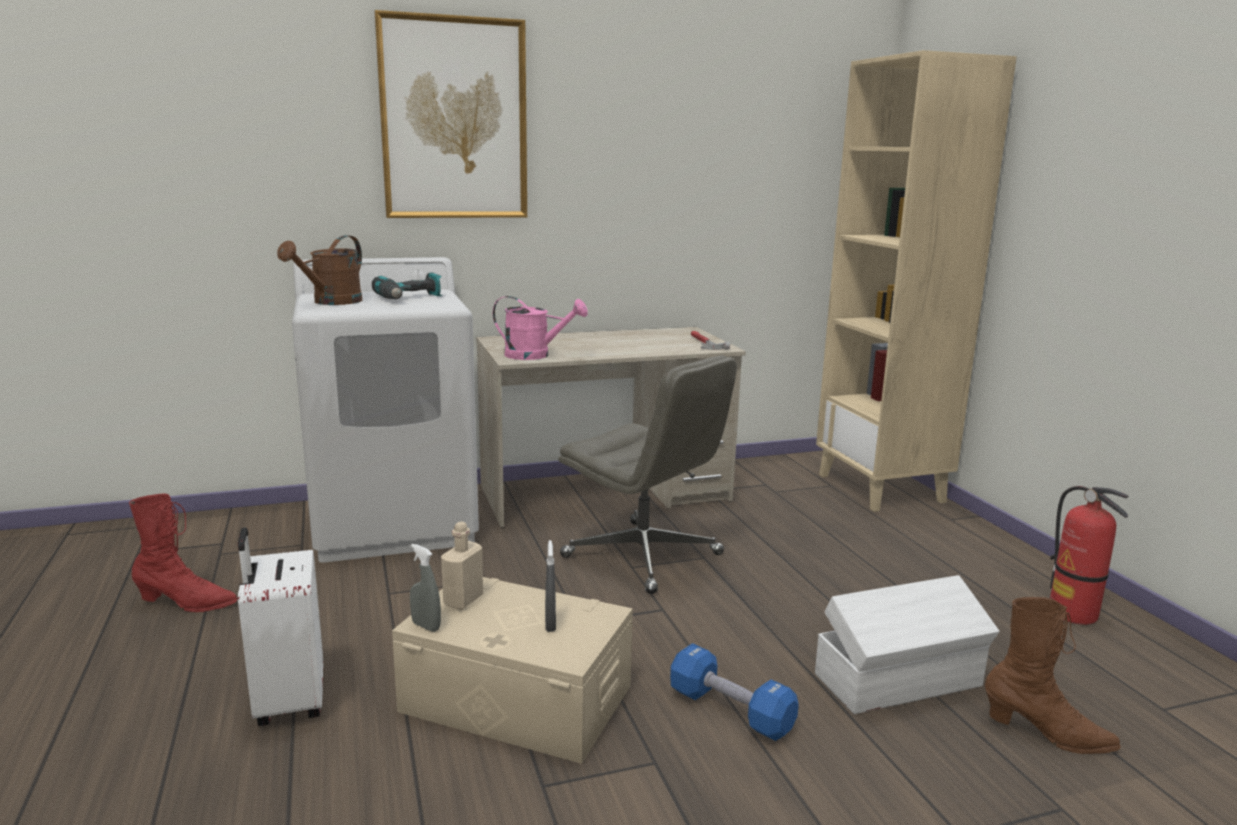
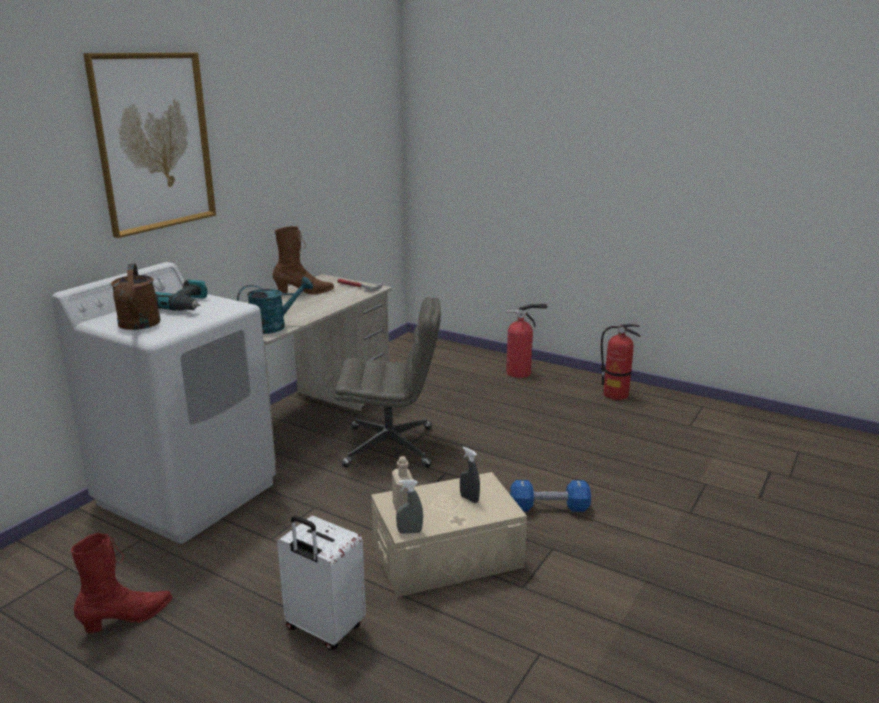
camera: 40 degrees left, 5 degrees up
pink watering can [493,296,588,360] -> turquoise watering can [237,277,313,334]
white storage box [815,575,1000,714] -> none
beige bookcase [816,50,1017,512] -> none
brown boot [985,597,1121,754] -> brown boot moved to [273,226,334,294]
none -> fire extinguisher [506,304,547,378]

